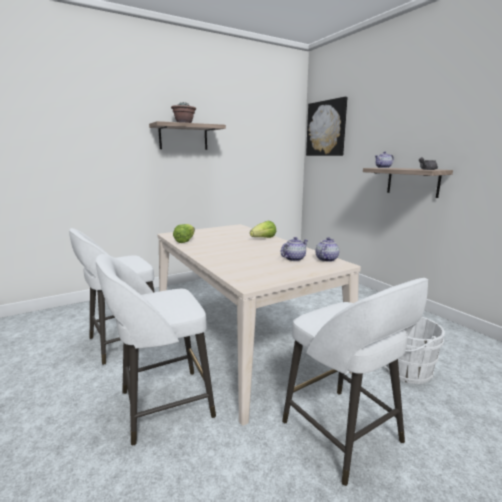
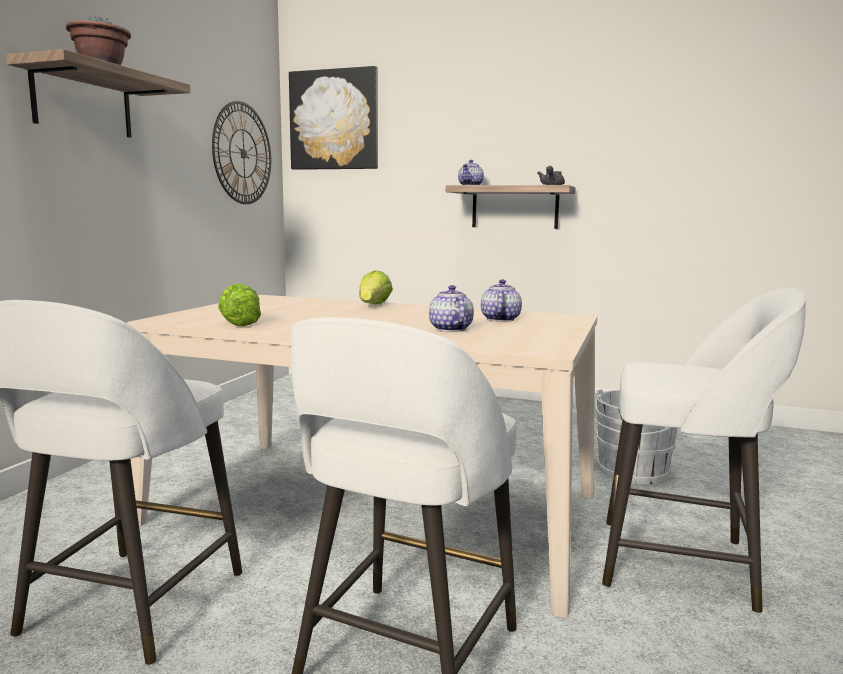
camera: 40 degrees left, 5 degrees down
teapot [315,237,339,262] -> teapot moved to [429,285,474,332]
none -> wall clock [212,101,271,204]

